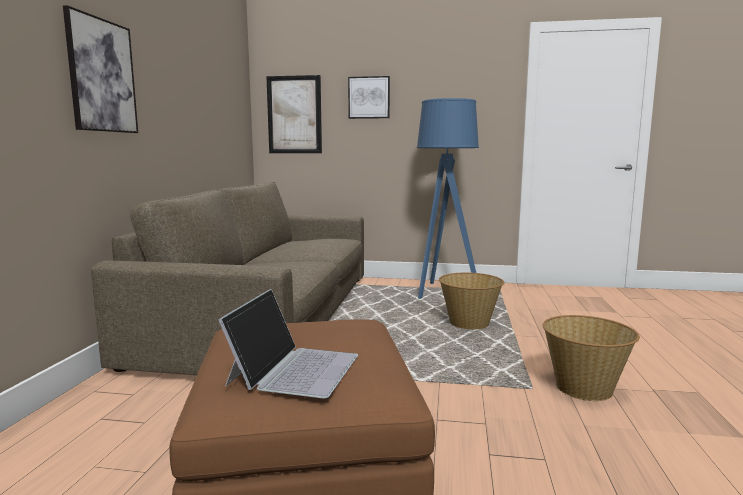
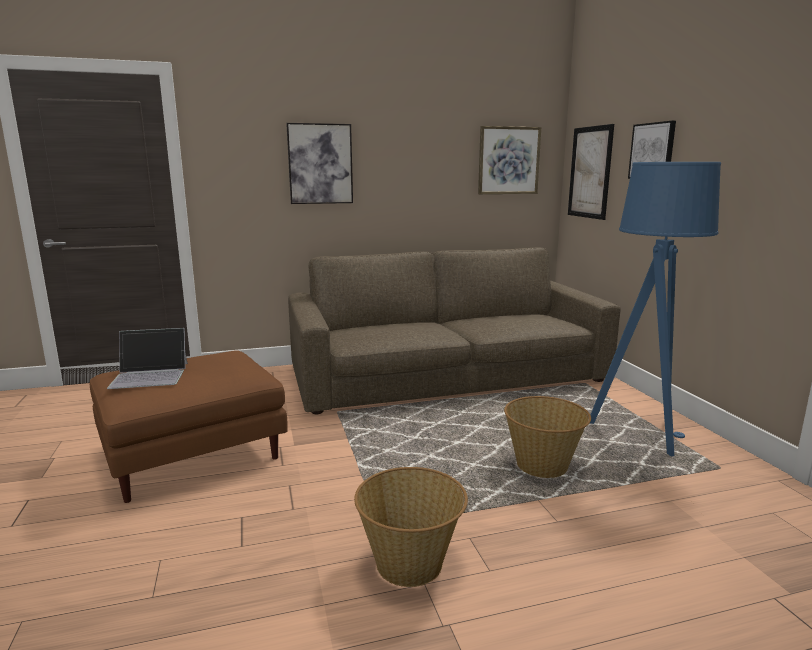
camera: 65 degrees right, 5 degrees up
none -> picture [478,126,541,194]

